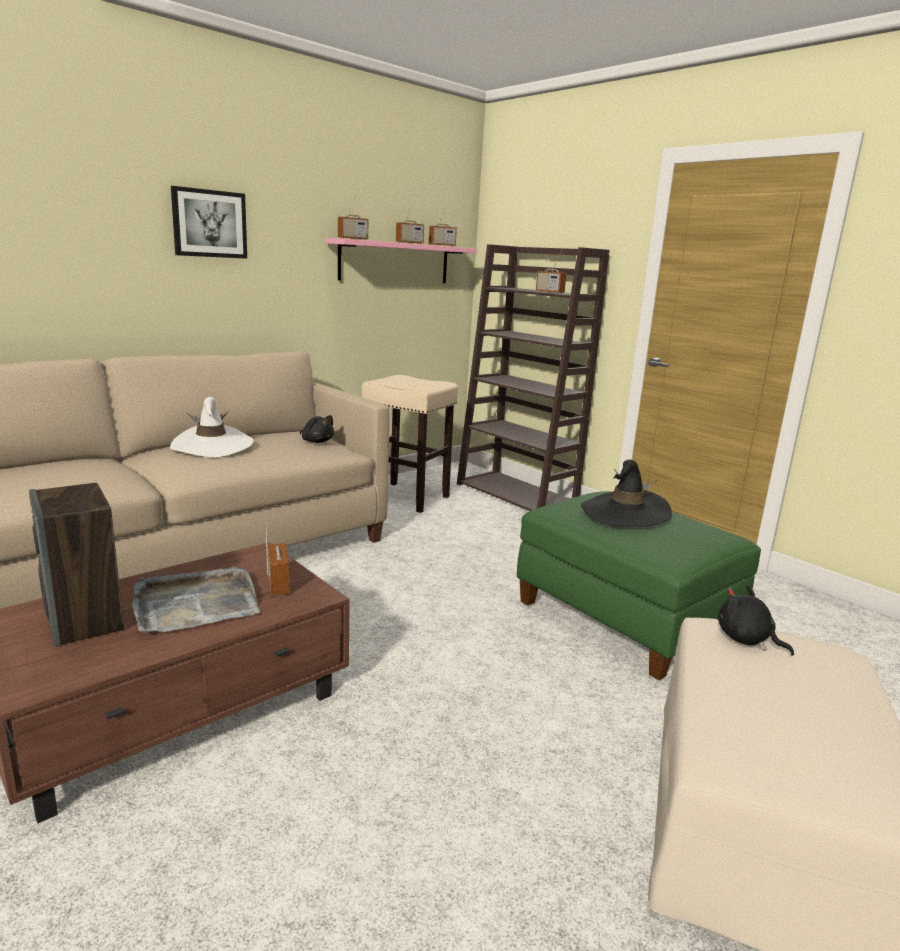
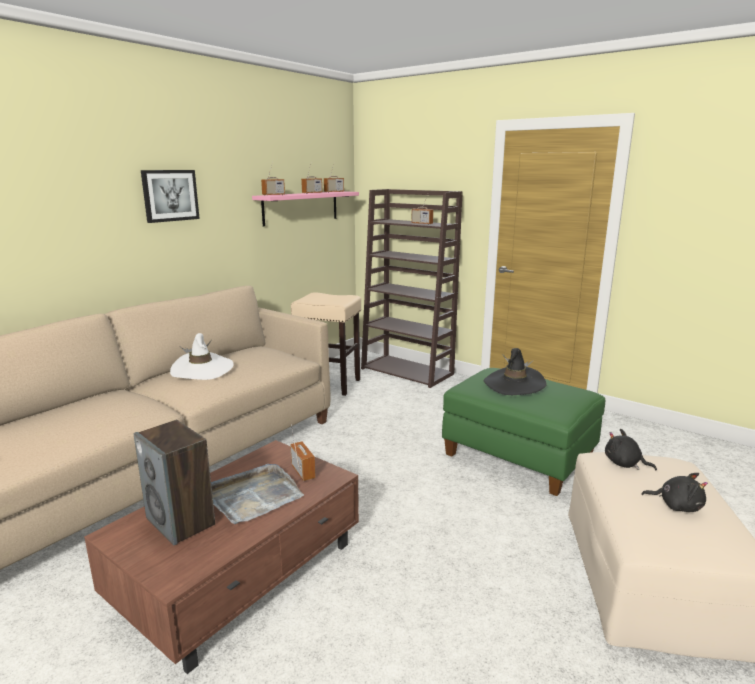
camera: 10 degrees left, 0 degrees up
black plush toy [300,415,334,443] -> black plush toy moved to [641,473,708,512]

